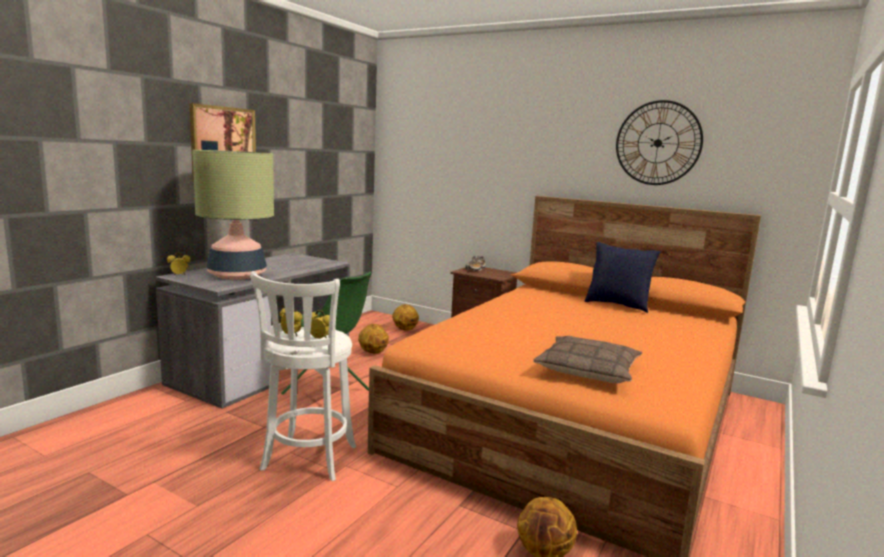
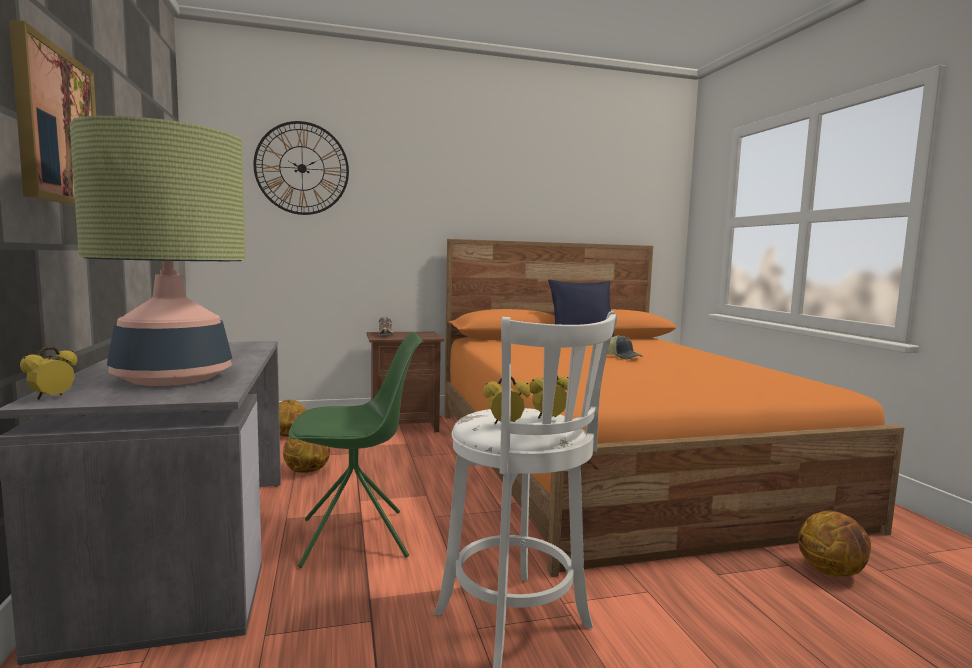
camera: 45 degrees left, 5 degrees down
pillow [533,336,642,383] -> none
wall clock [616,100,703,185] -> wall clock moved to [253,121,349,215]
none -> cap [607,335,643,359]

